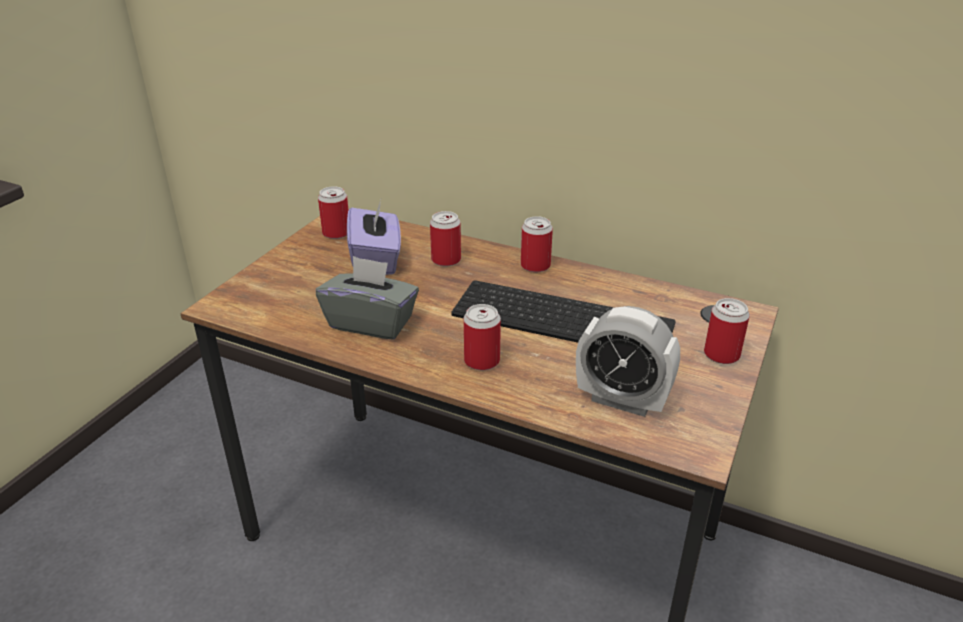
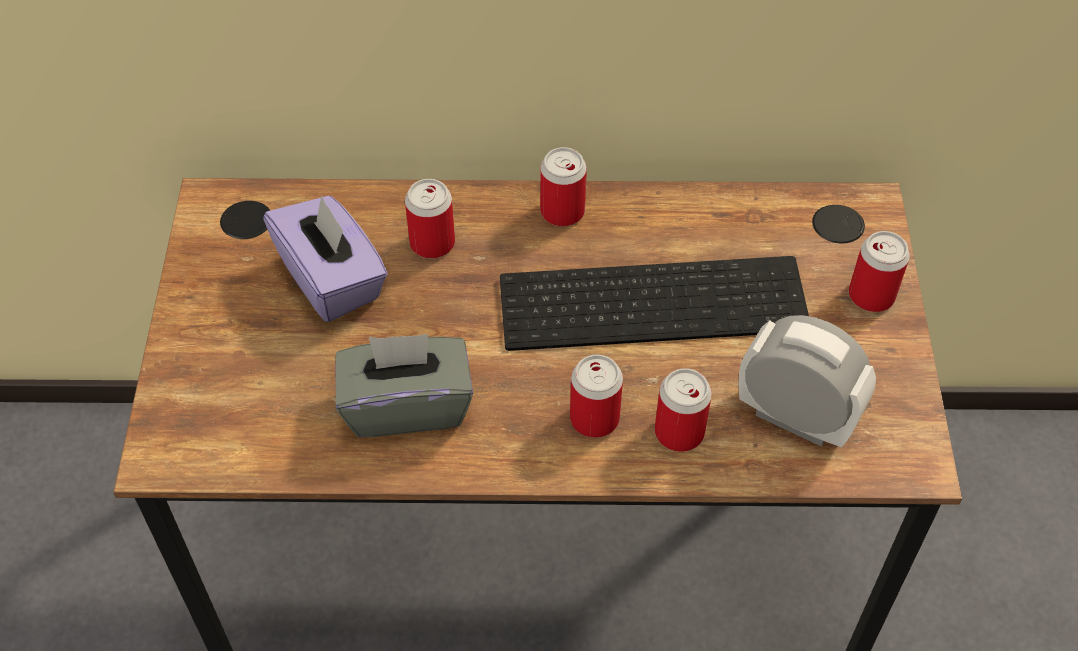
camera: 25 degrees left, 20 degrees up
can [318,186,348,239] -> can moved to [655,368,712,452]
alarm clock [576,306,680,417] -> alarm clock turned 150 degrees counterclockwise [738,315,876,447]

